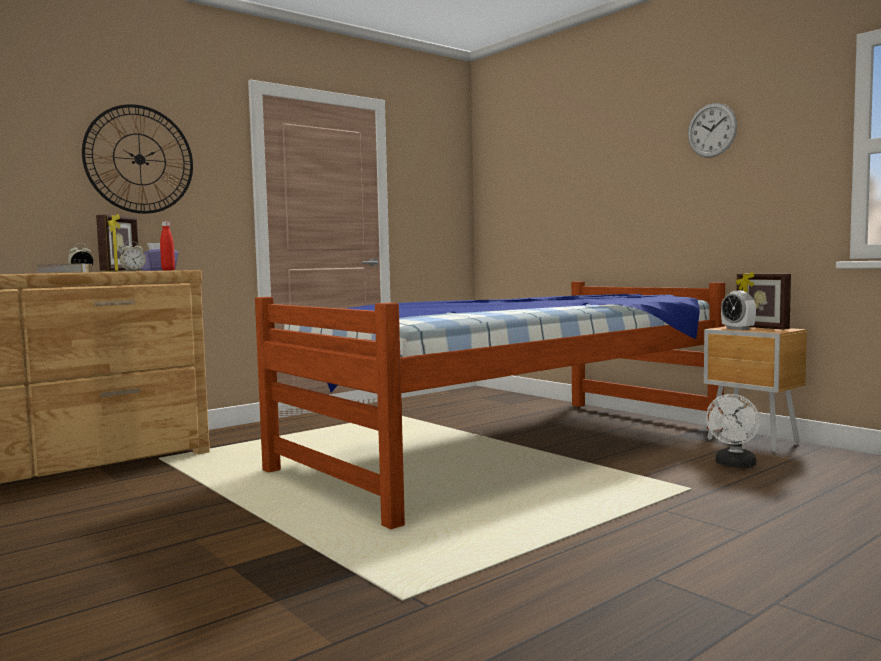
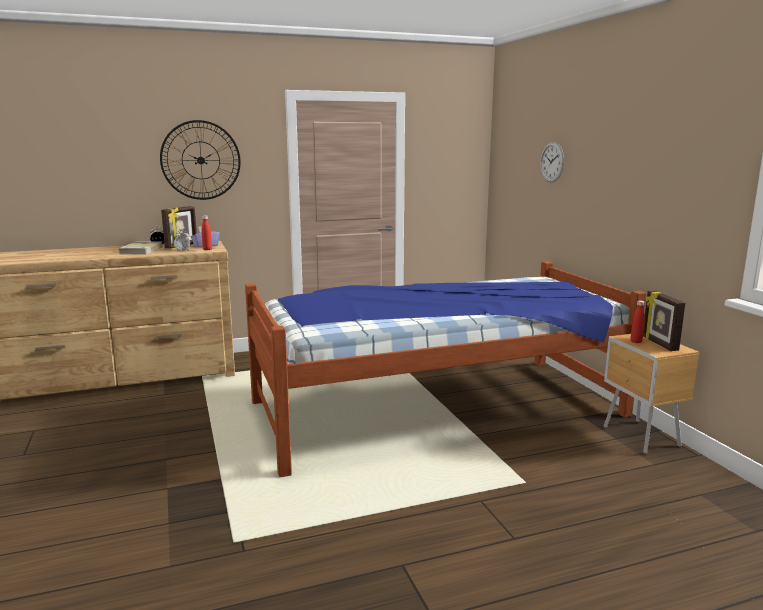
camera: 20 degrees right, 10 degrees up
wall clock [688,103,737,158] -> wall clock moved to [541,142,564,182]
white fan [706,394,760,468] -> none
alarm clock [721,290,756,330] -> red bottle [631,301,645,343]

